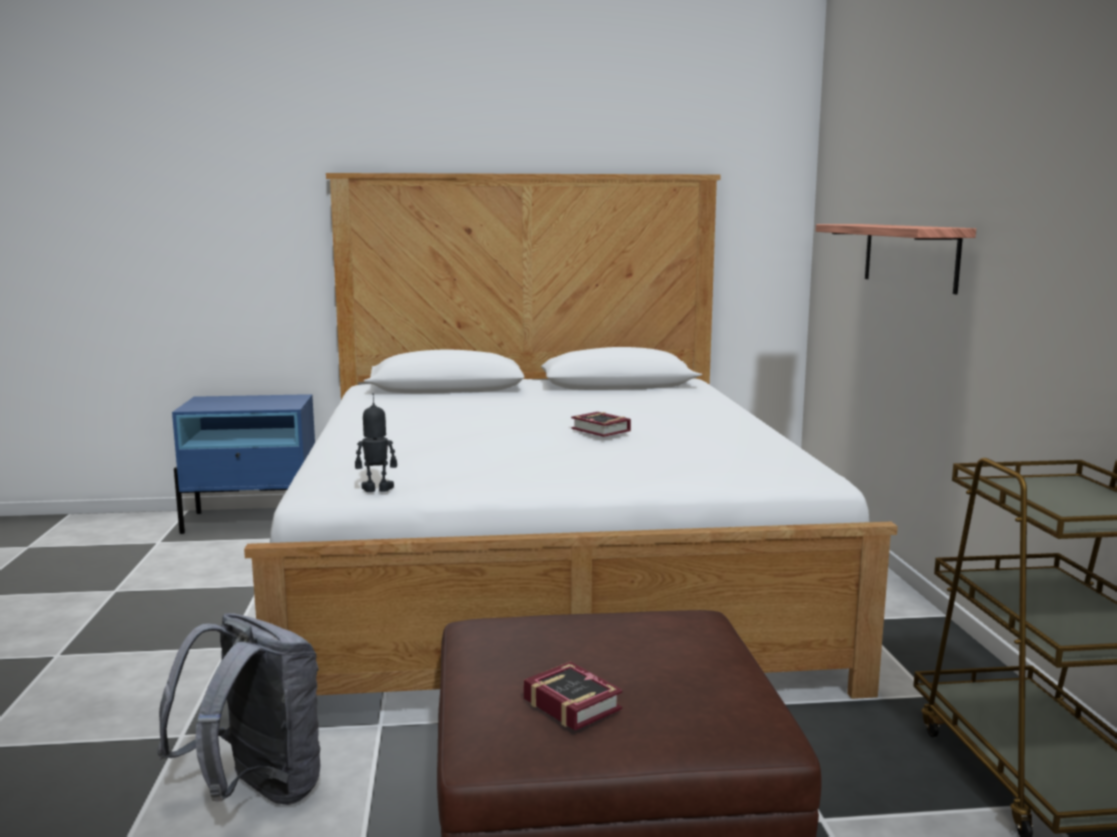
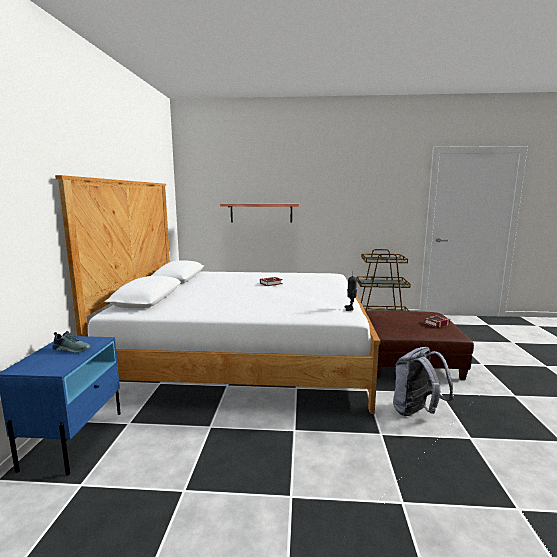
camera: 80 degrees left, 0 degrees up
none -> shoe [52,331,91,353]

